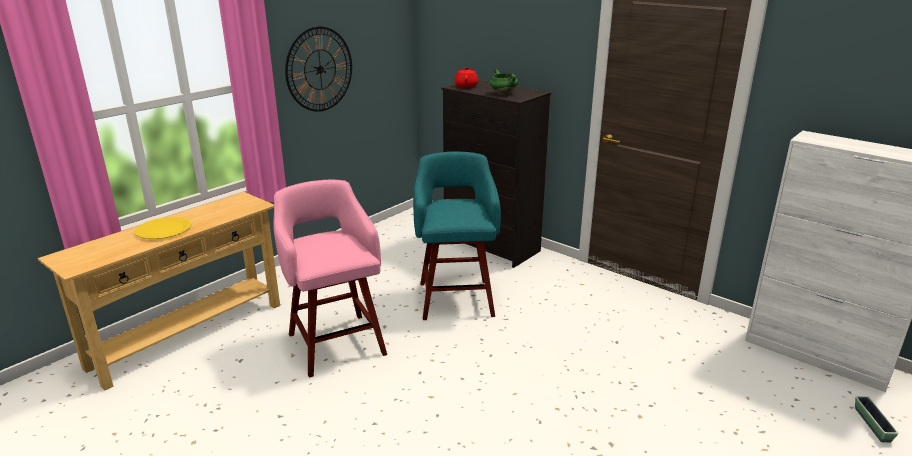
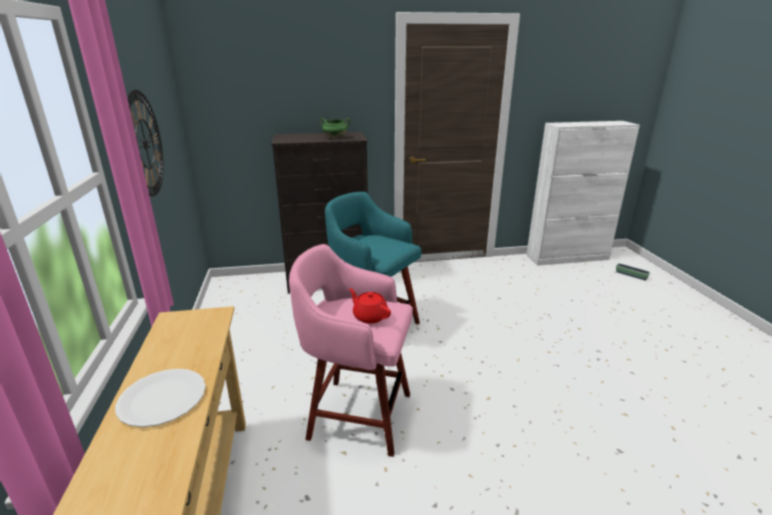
camera: 50 degrees left, 0 degrees up
yellow plate [135,217,191,239] -> white plate [115,369,206,427]
red teapot [454,67,478,88] -> red teapot moved to [349,288,391,324]

